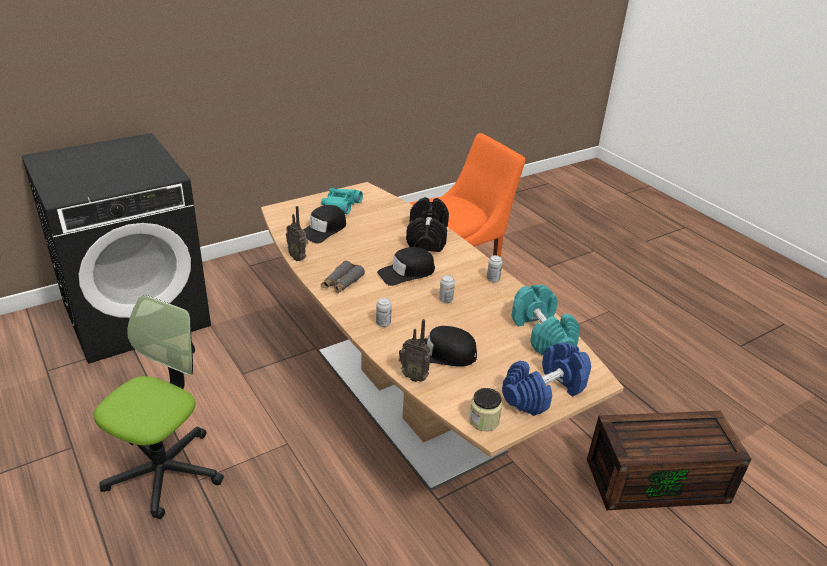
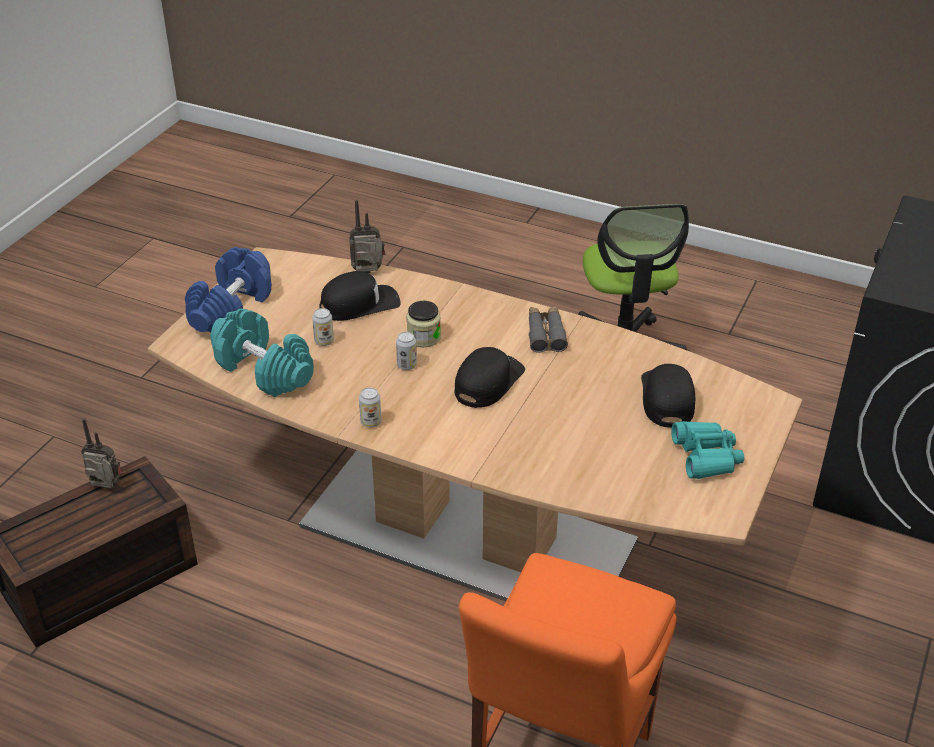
camera: 150 degrees right, 5 degrees up
radio [286,206,308,261] -> radio moved to [81,418,122,488]
can [376,298,392,327] -> can moved to [312,308,334,346]
black dumbbell [406,197,449,252] -> none
jar [469,388,502,431] -> jar moved to [406,301,441,347]

